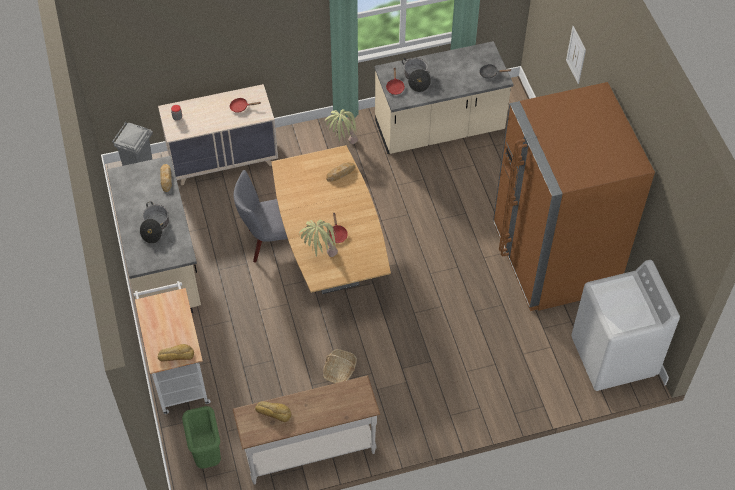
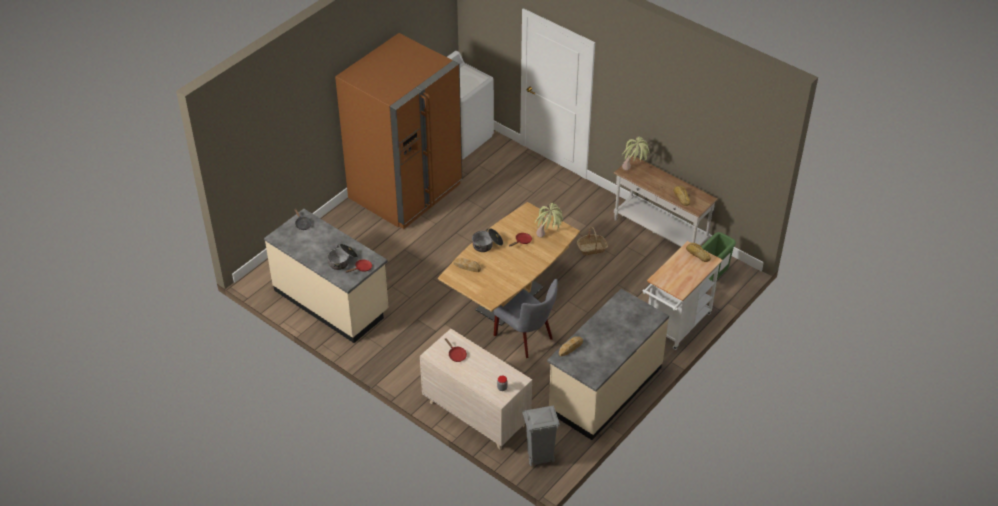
camera: 125 degrees left, 10 degrees down
cooking pot [140,202,169,244] -> cooking pot moved to [472,228,503,252]
potted plant [325,109,358,144] -> potted plant moved to [622,136,649,170]
picture [566,26,586,84] -> none

